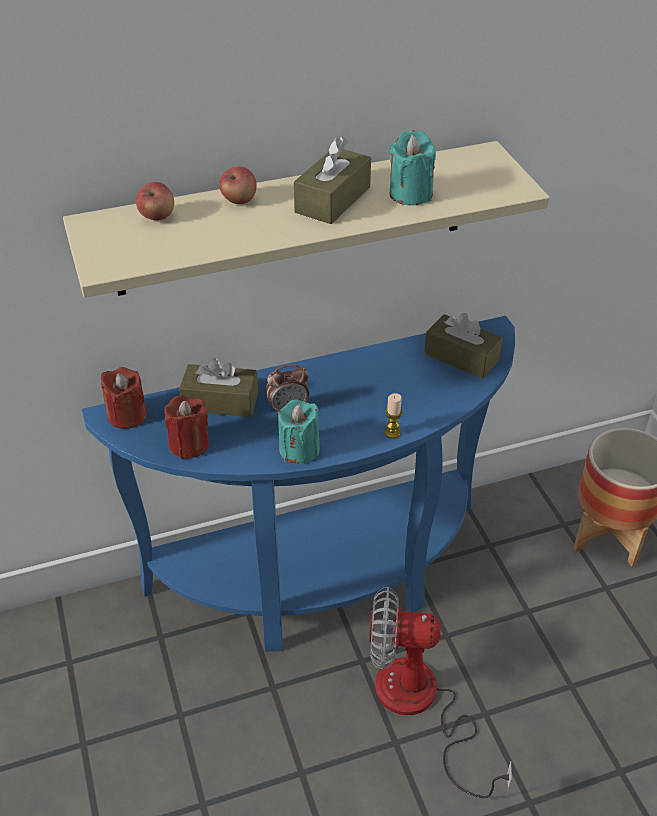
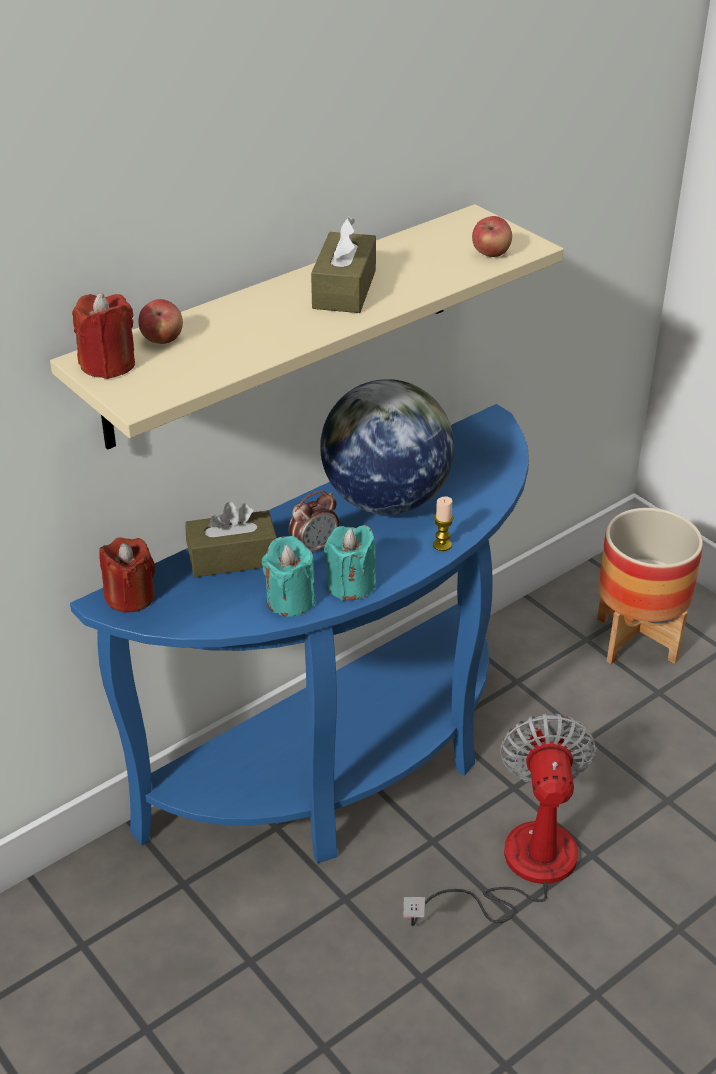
camera: 20 degrees left, 5 degrees down
red candle [164,395,209,459] -> red candle moved to [72,292,135,379]
apple [219,167,257,204] -> apple moved to [472,216,512,257]
fan [369,587,512,798] -> fan turned 105 degrees clockwise [403,713,596,926]
turquoise candle [390,130,436,205] -> turquoise candle moved to [262,536,316,617]
brown tissue box [424,313,503,379] -> none
none -> globe [320,379,454,515]

